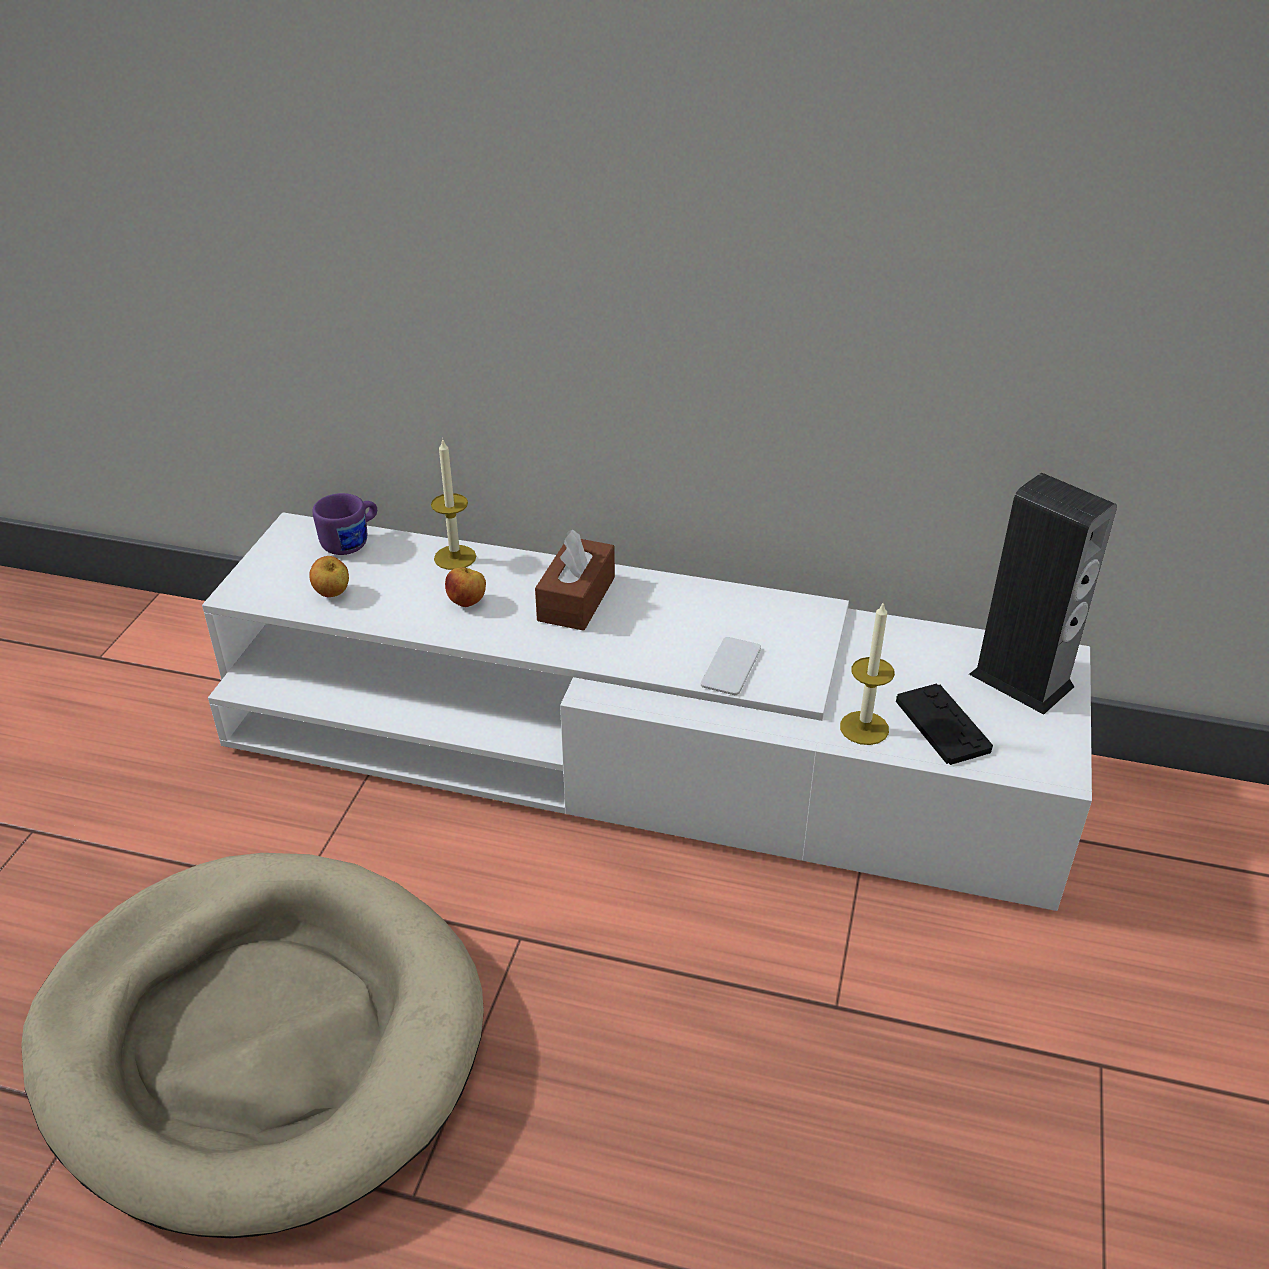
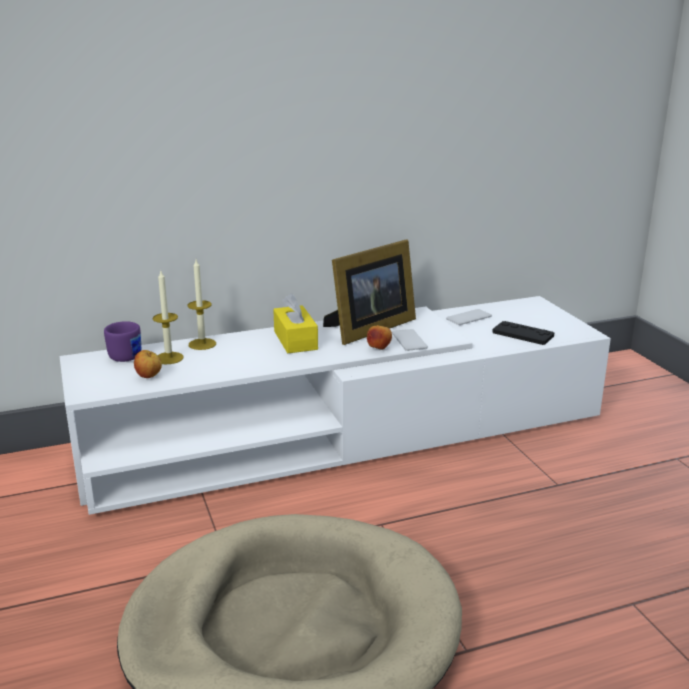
camera: 35 degrees left, 15 degrees down
apple [445,567,486,607] -> apple moved to [367,325,392,350]
brown tissue box [535,530,615,631] -> yellow tissue box [273,293,318,353]
candle [840,601,895,745] -> candle moved to [153,269,184,364]
speaker [969,473,1117,715] -> none
none -> picture frame [323,240,416,345]
none -> phone [446,309,492,325]

